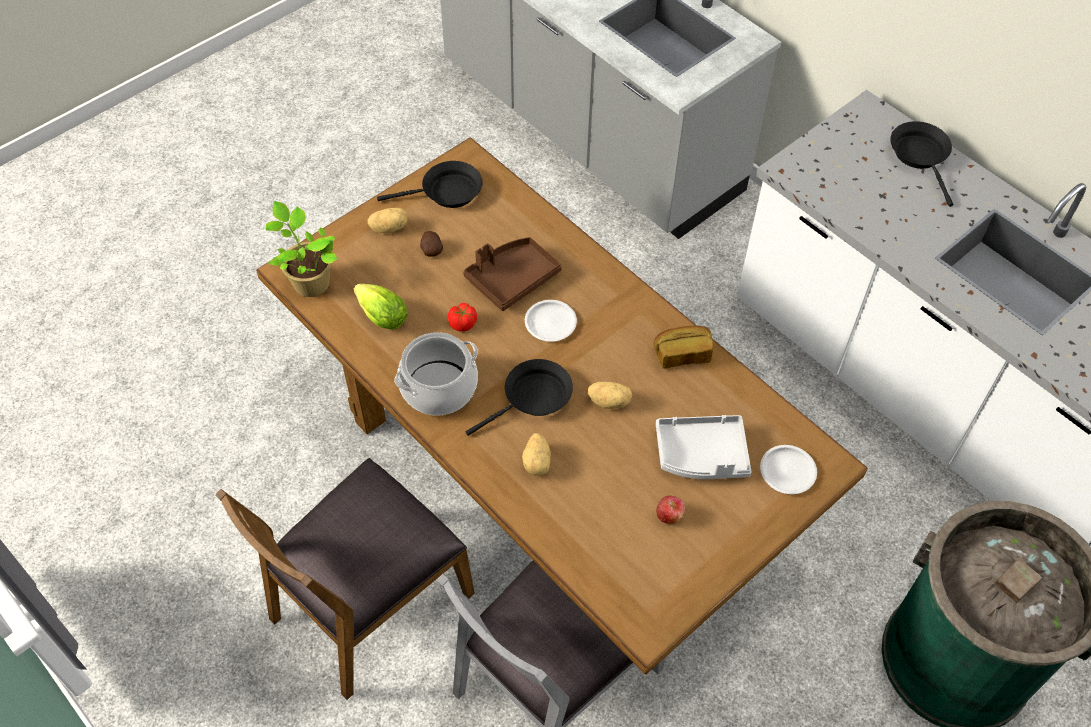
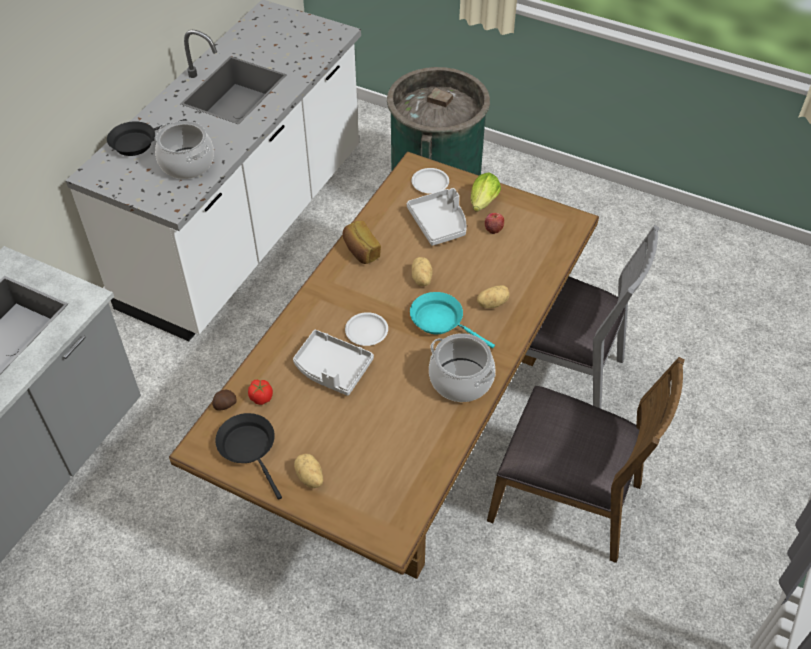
camera: 110 degrees left, 5 degrees down
potted plant [266,201,338,297] -> none
lettuce [354,284,408,330] -> lettuce moved to [471,173,501,212]
potato [420,231,443,257] -> potato moved to [212,390,236,411]
tomato [448,303,477,332] -> tomato moved to [248,380,273,405]
brown tray [463,237,562,311] -> grey tray [293,330,374,396]
black frying pan [466,359,573,436] -> turquoise frying pan [410,292,495,348]
none -> cooking pot [155,121,214,179]

